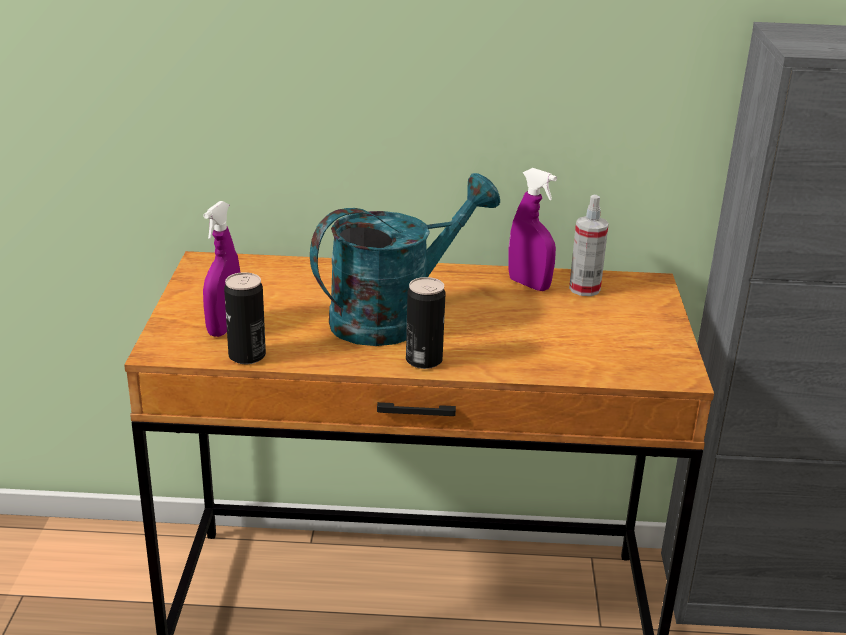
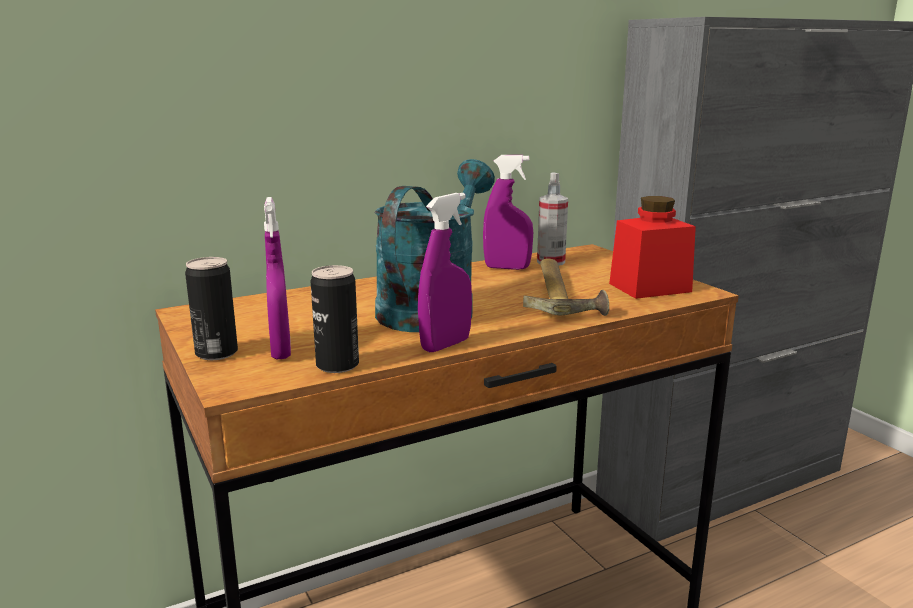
camera: 30 degrees left, 10 degrees down
can [406,277,446,369] -> can moved to [185,257,238,360]
none -> purple spray bottle [418,193,472,352]
none -> hammer [523,259,609,316]
none -> red jar [609,196,696,299]

